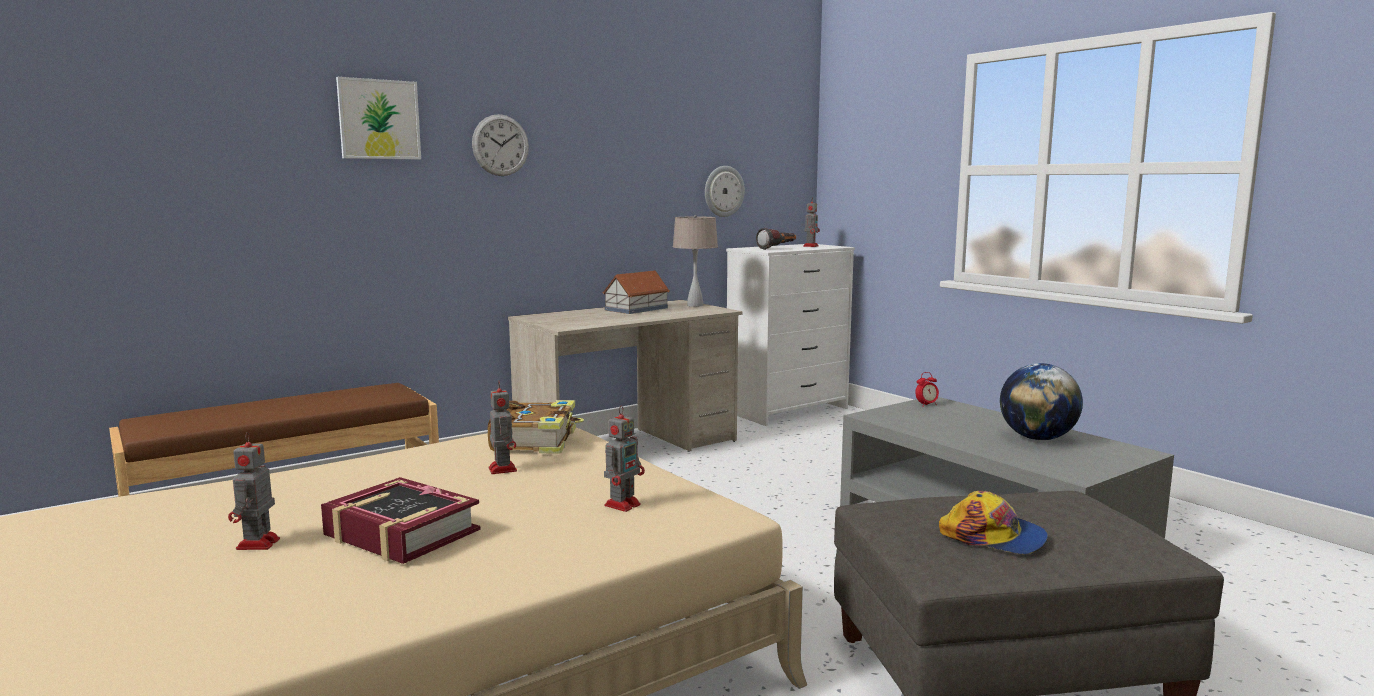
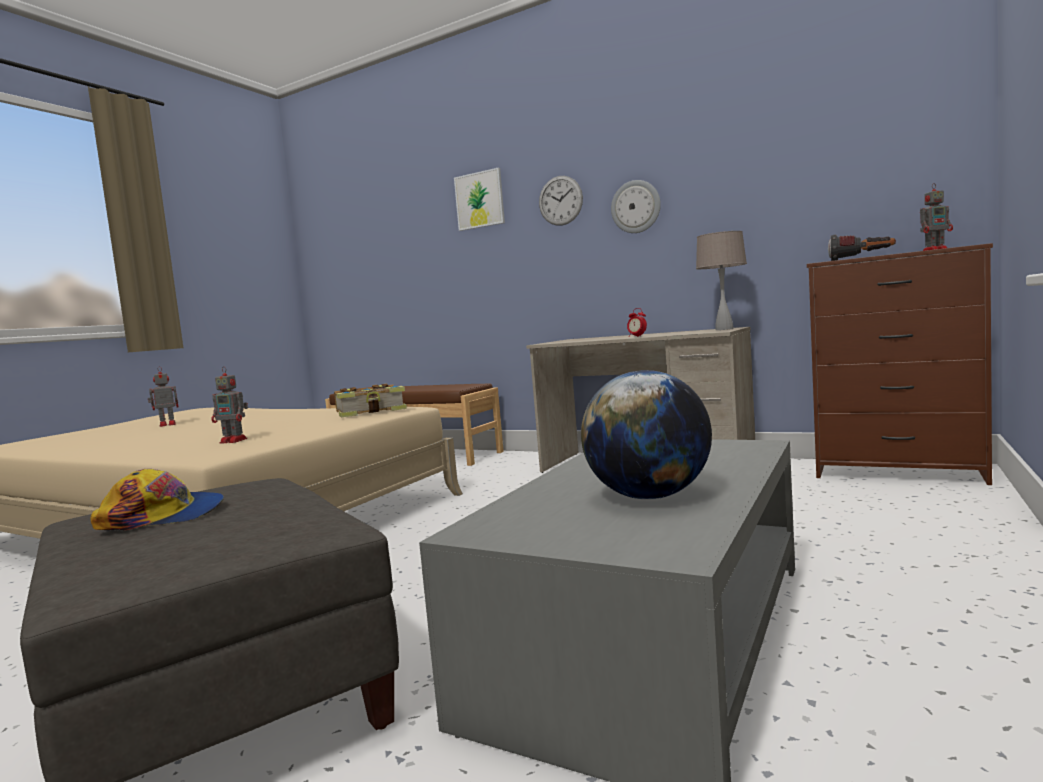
camera: 65 degrees right, 5 degrees down
book [321,477,481,564] -> none
toy robot [489,382,517,474] -> none
toy house [603,270,670,314] -> none
wall clock [705,166,745,217] -> wall clock moved to [611,180,661,233]
white dresser [726,244,855,426] -> brown dresser [807,243,993,485]
alarm clock [915,372,939,406] -> alarm clock moved to [627,308,647,337]
cap [939,491,1048,554] -> cap turned 105 degrees counterclockwise [91,469,224,530]

